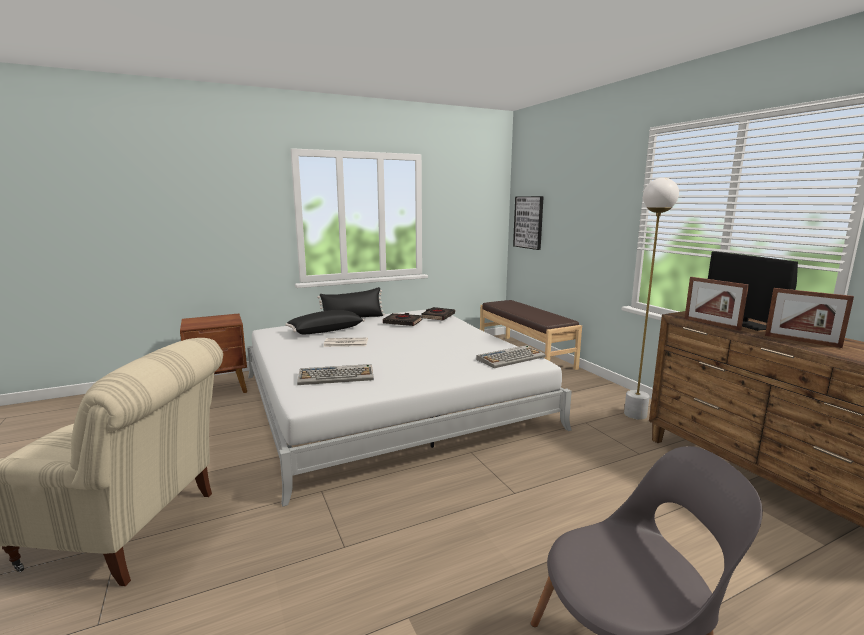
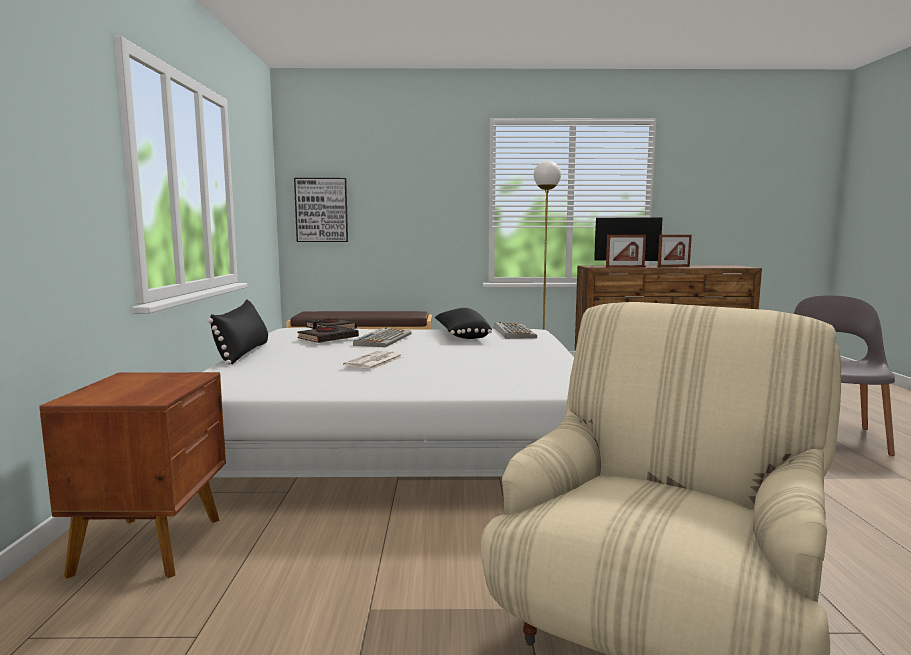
camera: 65 degrees left, 5 degrees down
black pillow [285,310,365,334] -> black pillow moved to [435,308,492,339]
keyboard [297,364,374,385] -> keyboard moved to [353,328,411,347]

